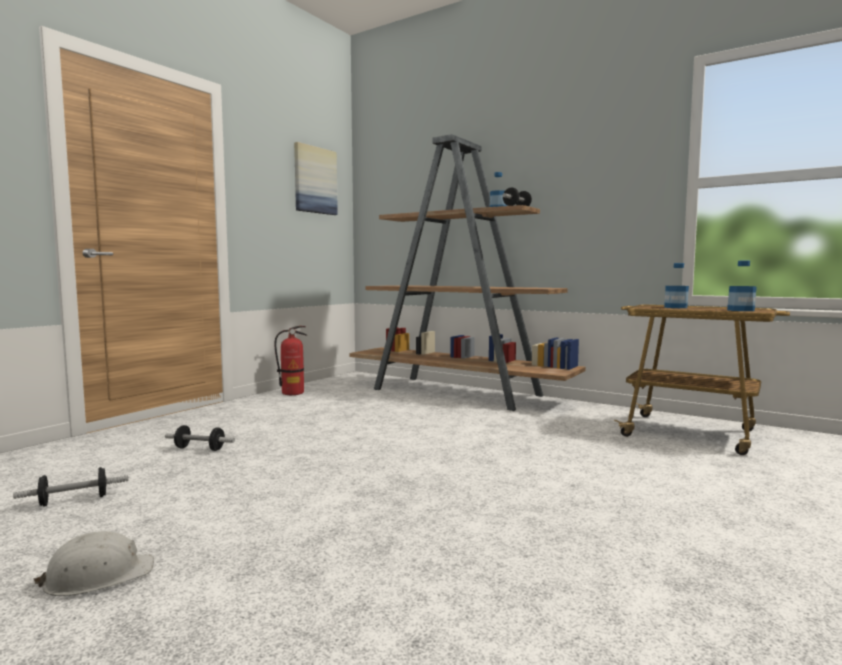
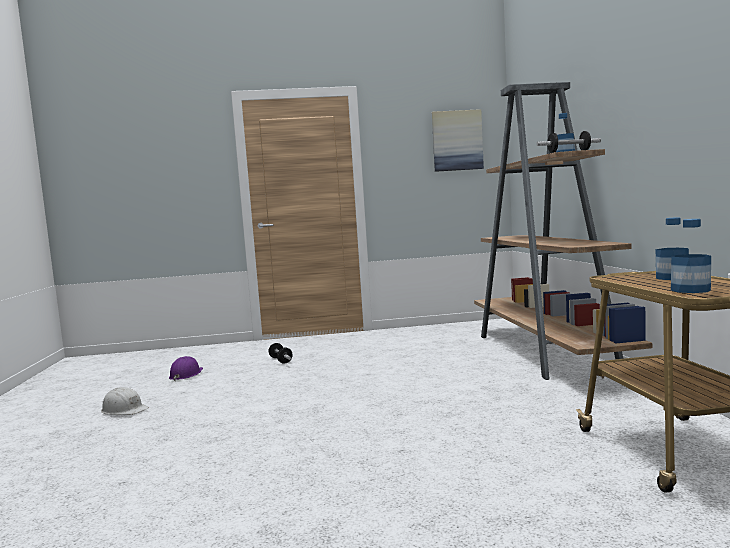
camera: 50 degrees right, 0 degrees up
dumbbell [13,467,128,507] -> purple hard hat [169,356,203,381]
fire extinguisher [275,326,307,395] -> none

